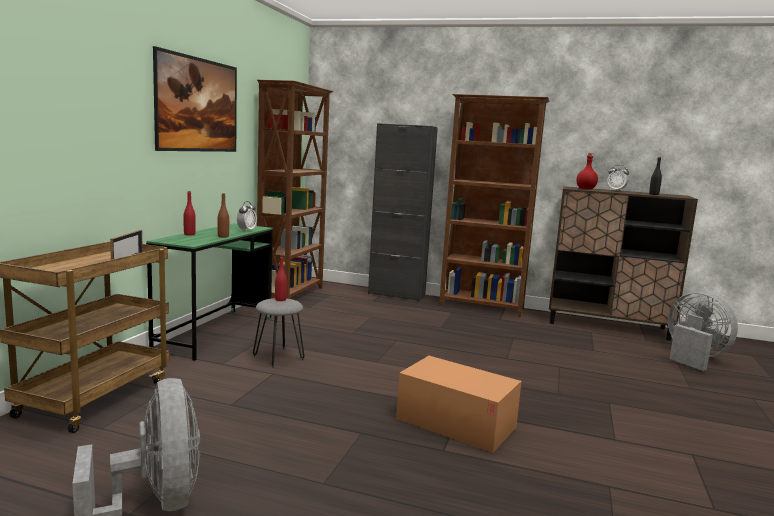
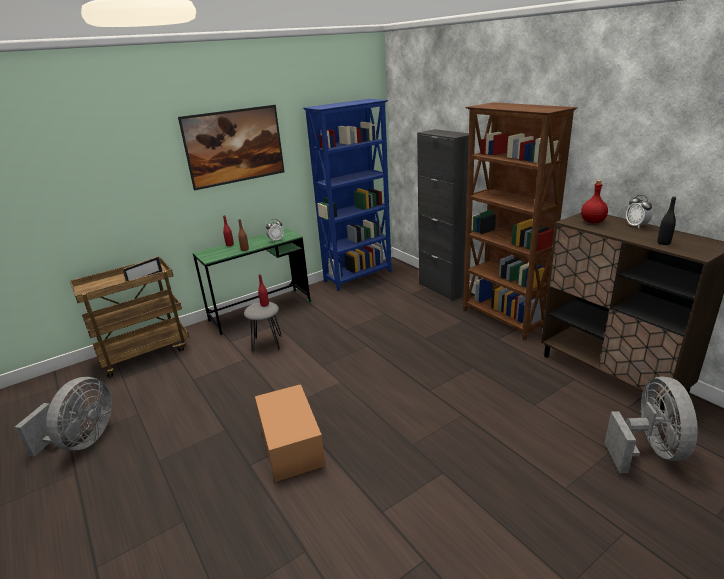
camera: 40 degrees right, 15 degrees up
brown bookcase [257,80,333,299] -> blue bookcase [303,99,392,291]

